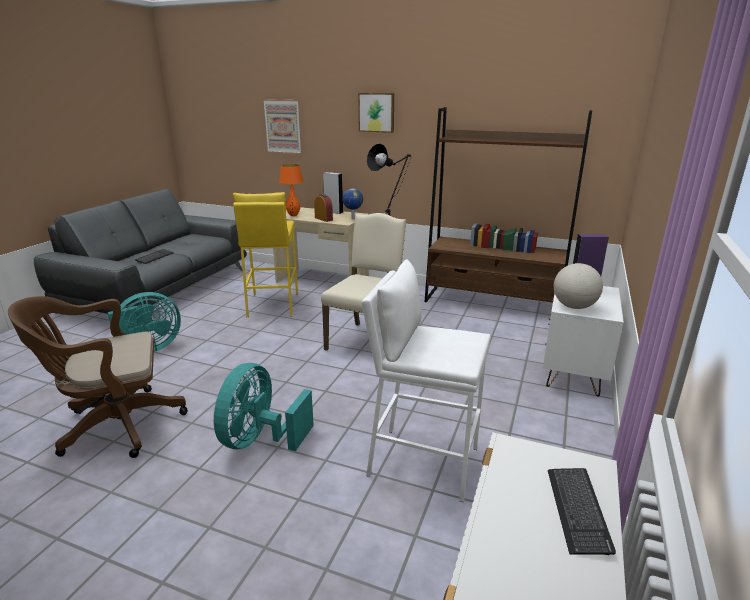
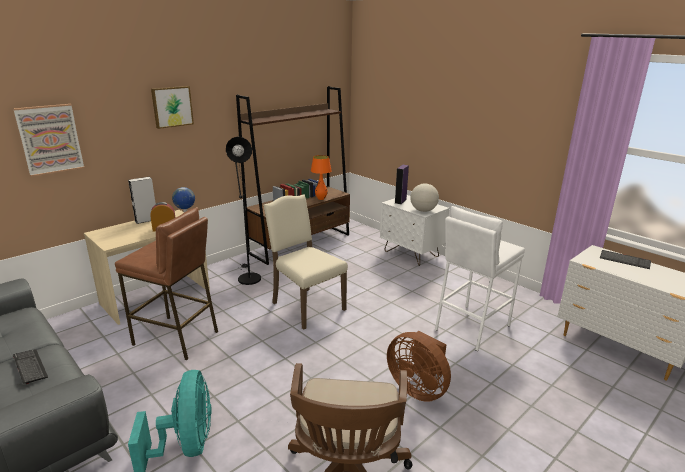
camera: 65 degrees left, 0 degrees up
turquoise fan [214,363,314,451] -> brown fan [387,331,451,402]
yellow stool [233,192,298,317] -> brown stool [115,207,218,360]
orange table lamp [279,164,303,216] -> orange table lamp moved to [311,155,332,200]

